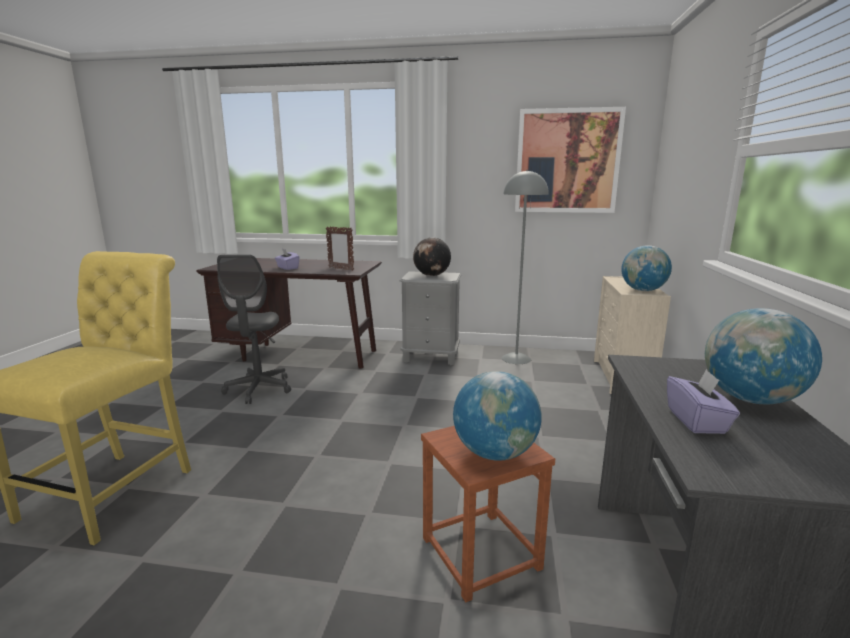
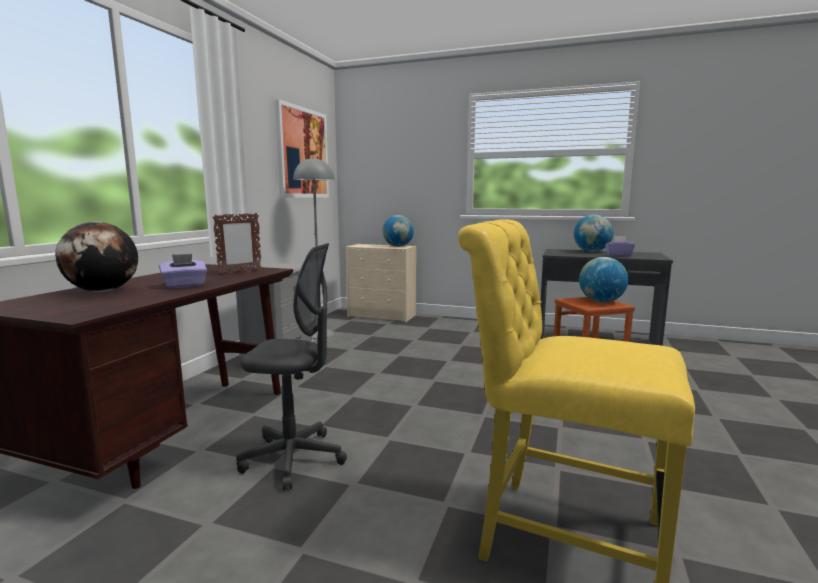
camera: 80 degrees left, 5 degrees down
globe [413,237,451,276] -> globe moved to [55,222,138,292]

